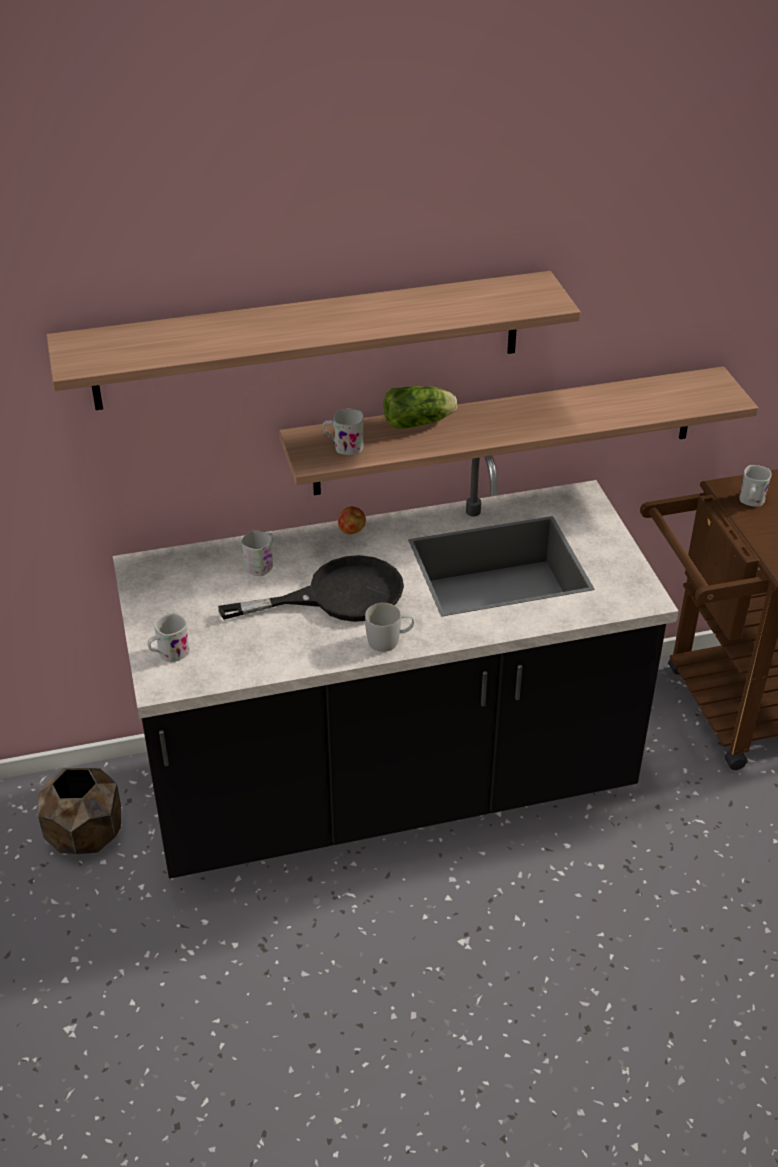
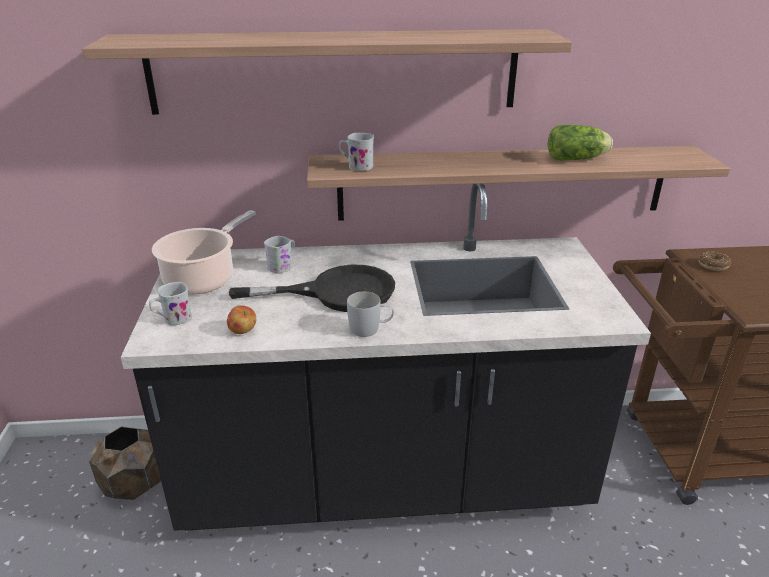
camera: 10 degrees right, 10 degrees down
apple [338,506,366,534] -> apple moved to [227,305,256,334]
lettuce [384,386,457,429] -> lettuce moved to [548,125,613,160]
white mug [740,465,772,507] -> donut [698,252,731,271]
none -> cooking pot [152,210,256,295]

